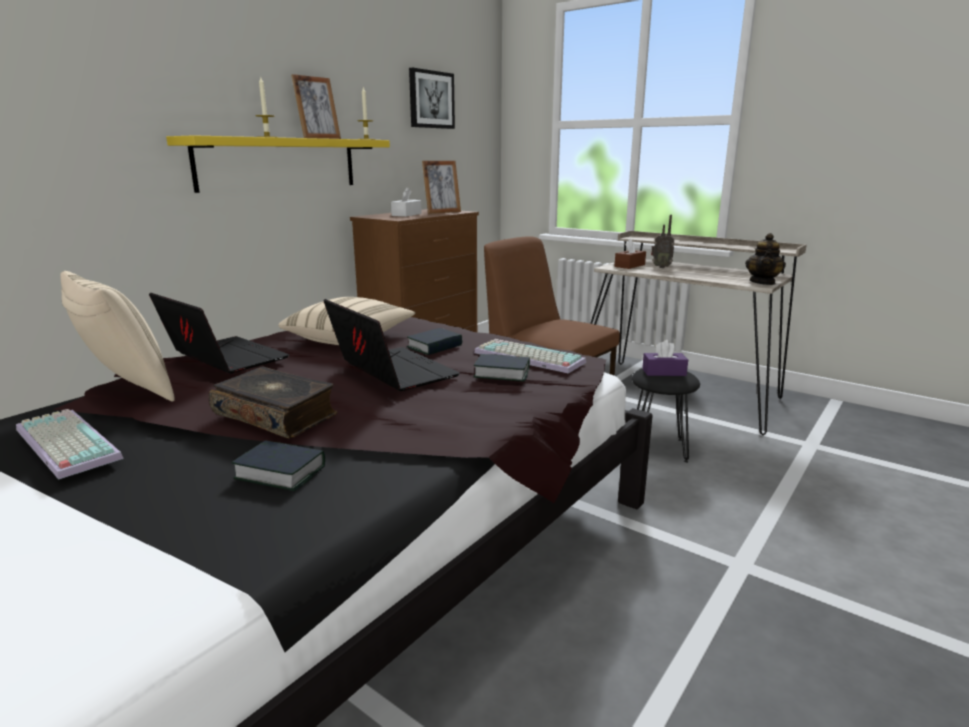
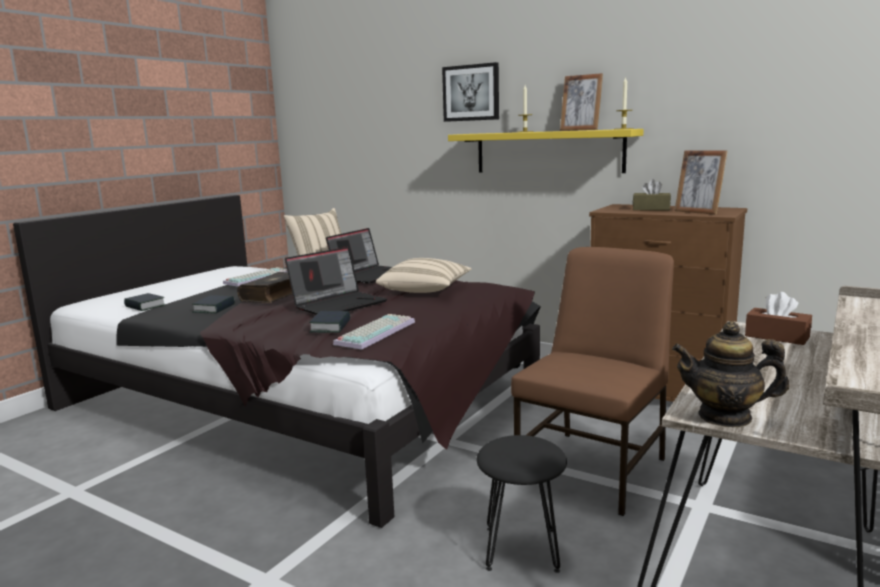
camera: 85 degrees right, 5 degrees down
white tissue box [391,187,422,217] -> brown tissue box [633,179,671,211]
book [406,328,462,355] -> book moved to [124,293,165,311]
picture [409,68,455,129] -> picture moved to [442,62,499,122]
purple tissue box [642,340,688,376] -> none
radio [651,215,675,268] -> none

